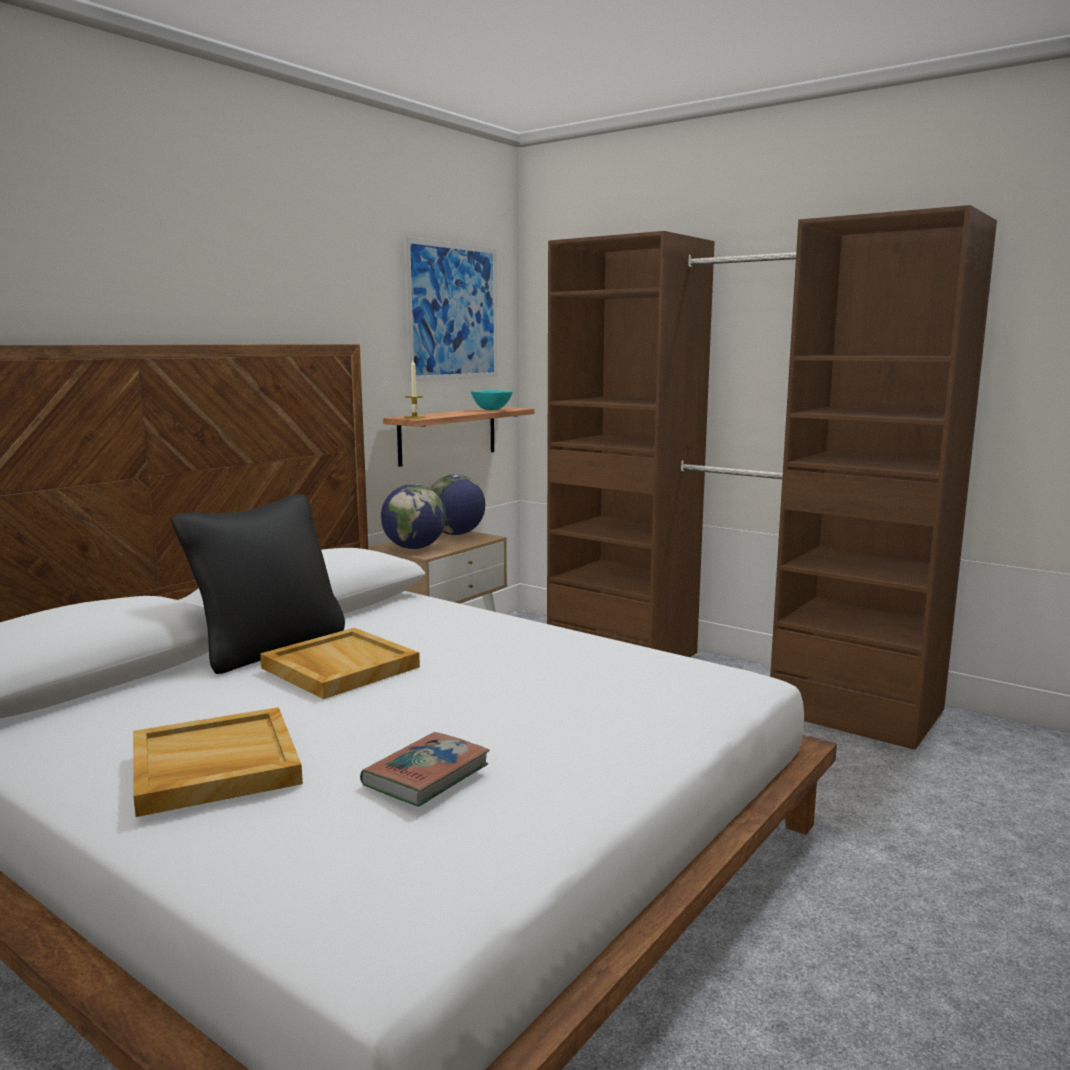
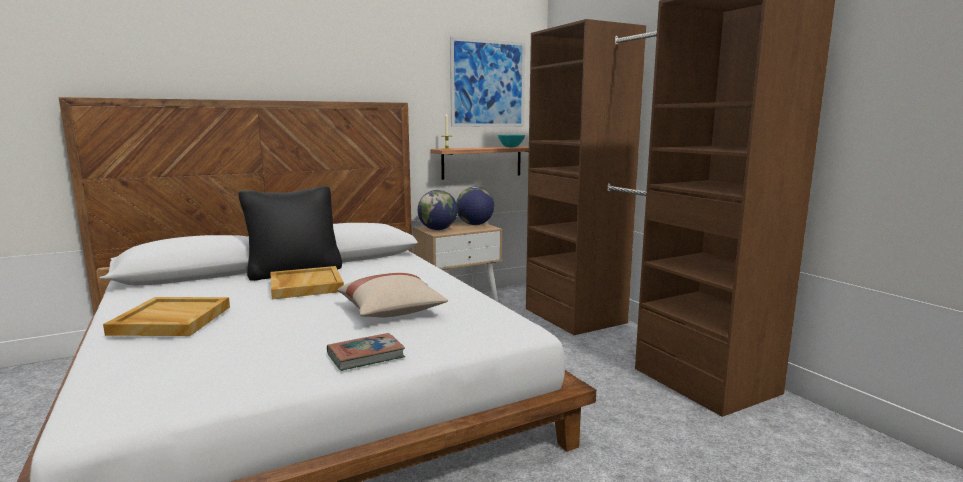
camera: 25 degrees right, 0 degrees up
book [360,732,490,806] -> book moved to [327,333,405,371]
none -> beige pillow [338,273,448,318]

